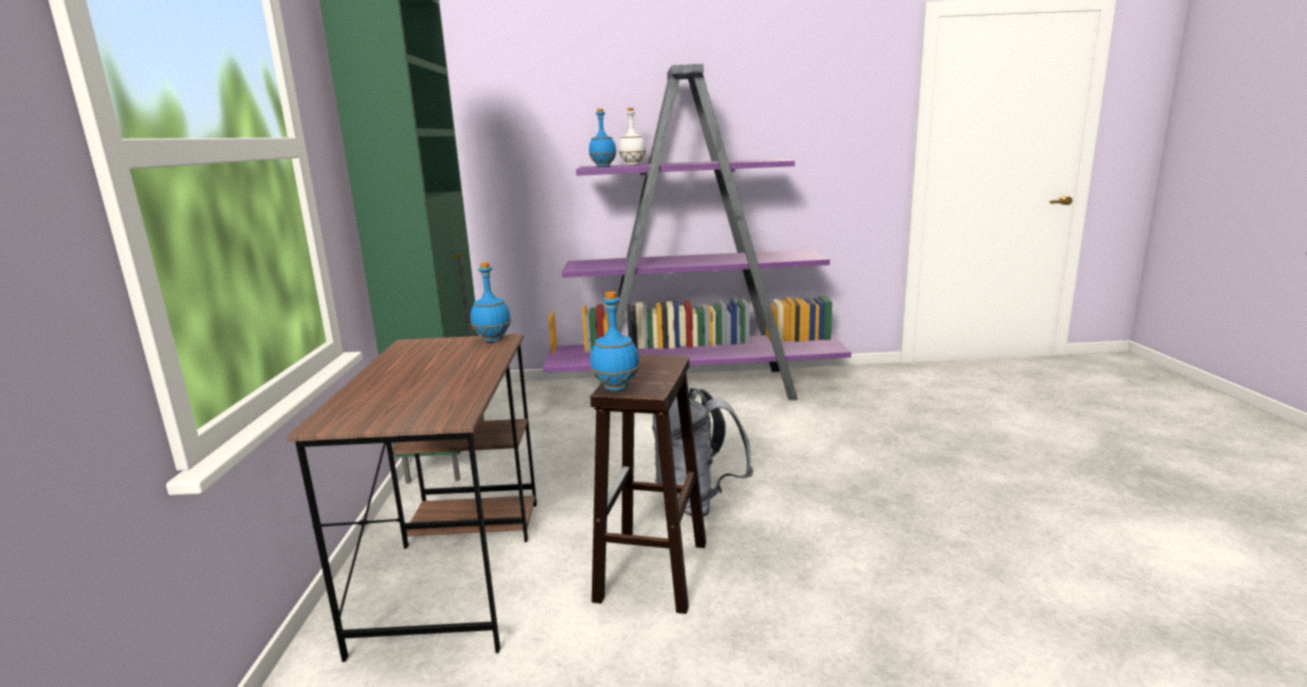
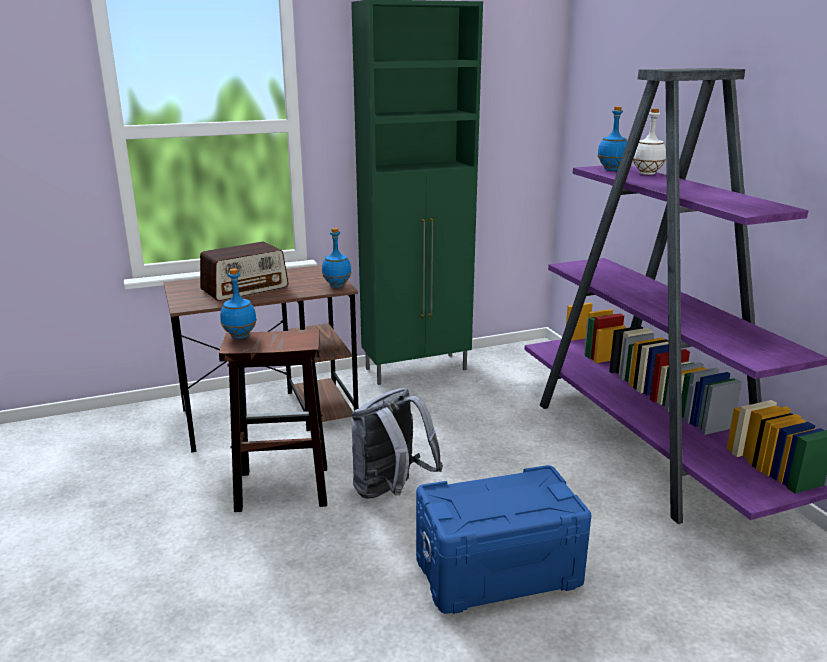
camera: 70 degrees right, 5 degrees up
none -> radio [200,241,288,301]
none -> blue storage box [416,465,592,614]

